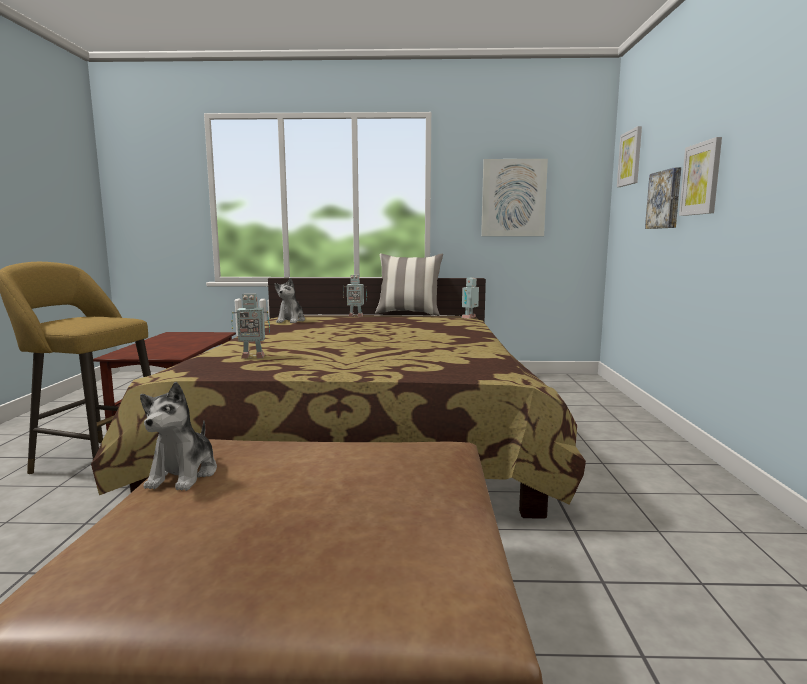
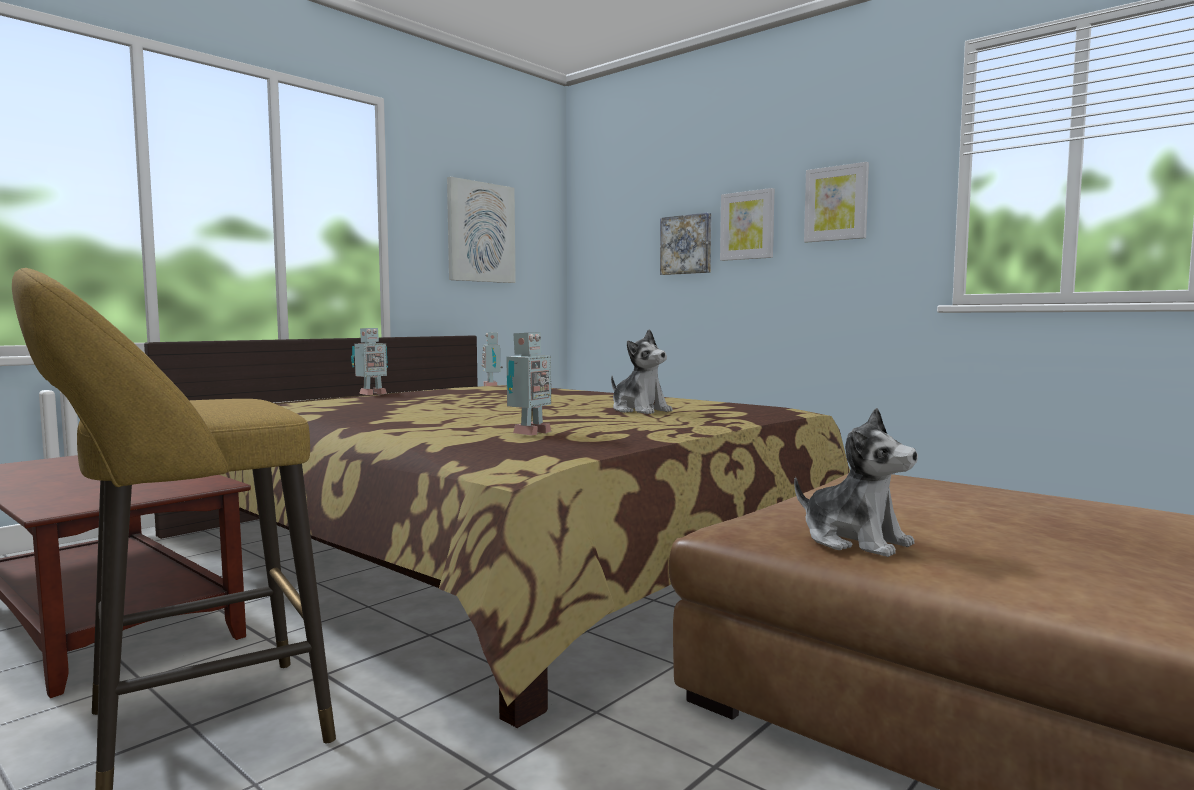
camera: 50 degrees left, 5 degrees down
plush toy [275,278,305,323] -> plush toy moved to [611,329,672,414]
pillow [375,254,443,316] -> none
picture [617,126,642,187] -> picture moved to [804,162,869,242]

